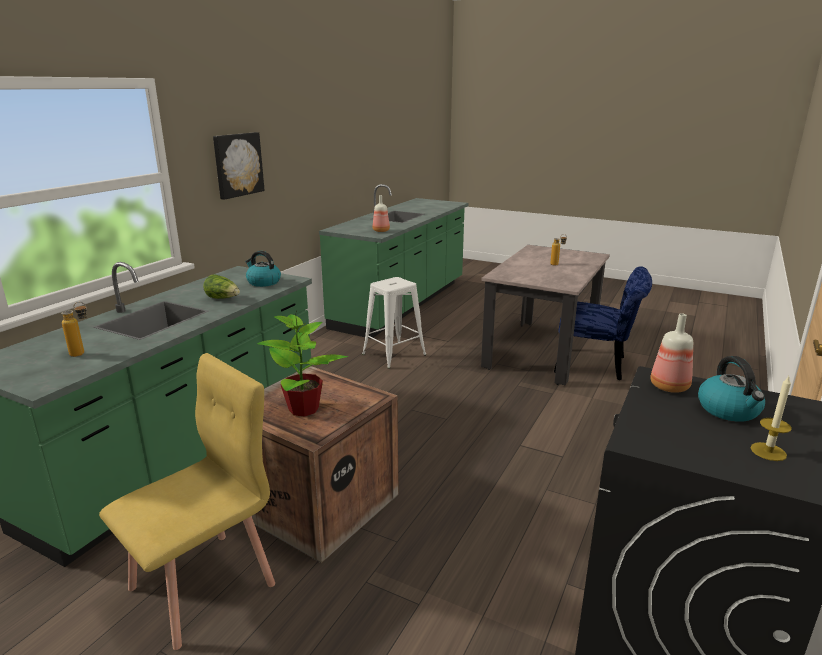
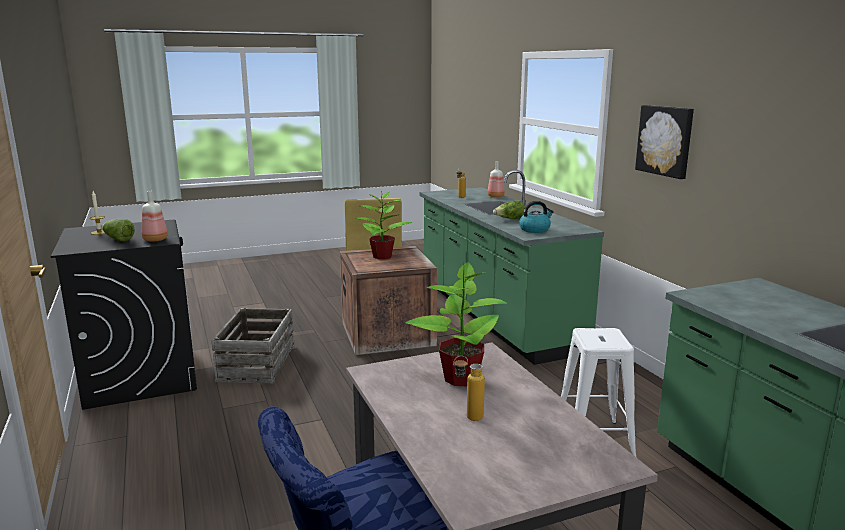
camera: 130 degrees right, 5 degrees down
bottle [373,195,390,232] -> bottle moved to [487,161,505,197]
kettle [698,356,765,422] -> lettuce [102,219,135,241]
none -> crate [211,308,294,383]
none -> potted plant [405,262,507,386]

